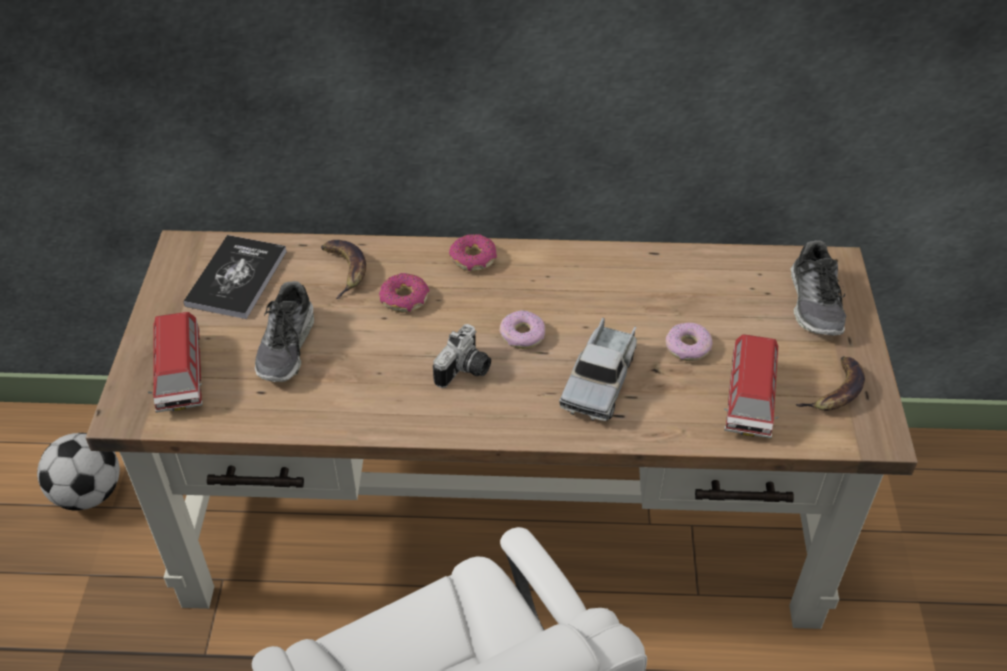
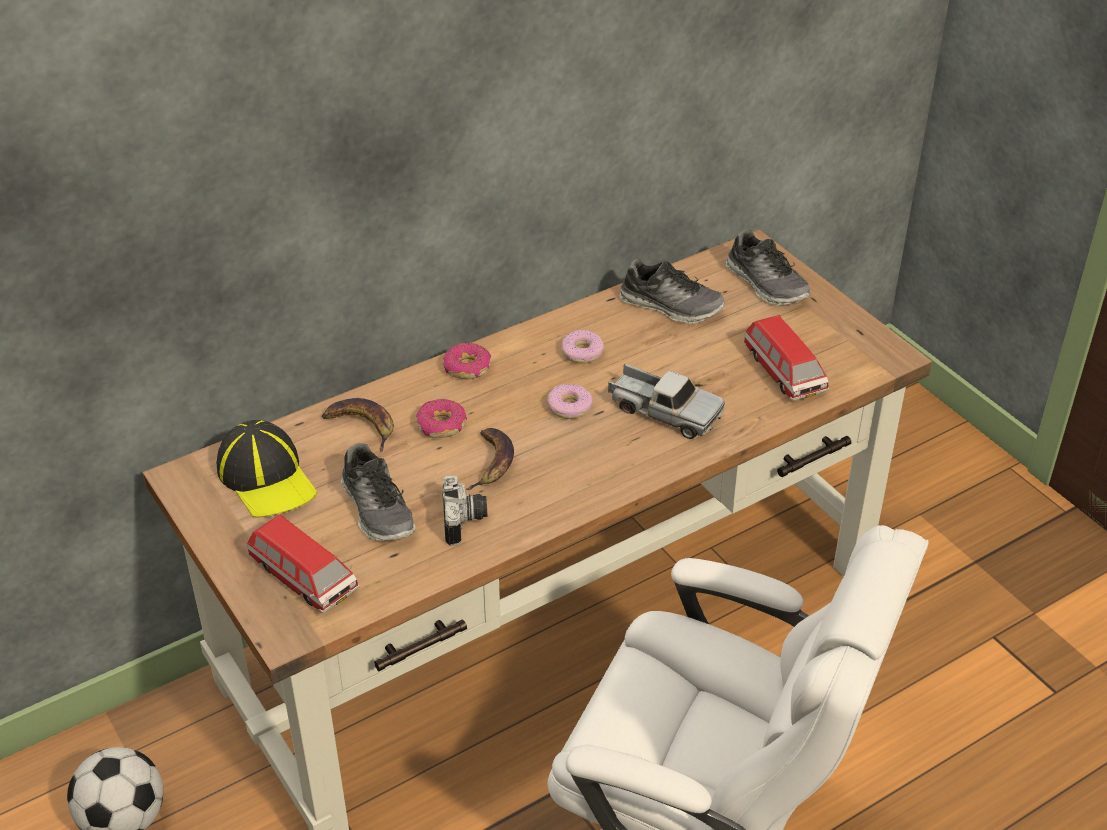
camera: 35 degrees left, 5 degrees down
book [184,235,287,319] -> cap [216,420,317,517]
camera [433,324,491,388] -> camera moved to [442,475,487,546]
toy truck [559,318,637,421] -> toy truck turned 45 degrees counterclockwise [608,363,725,439]
donut [666,323,713,361] -> donut moved to [561,330,604,364]
banana [795,356,865,411] -> banana moved to [466,428,514,490]
none -> shoe [619,259,725,324]

